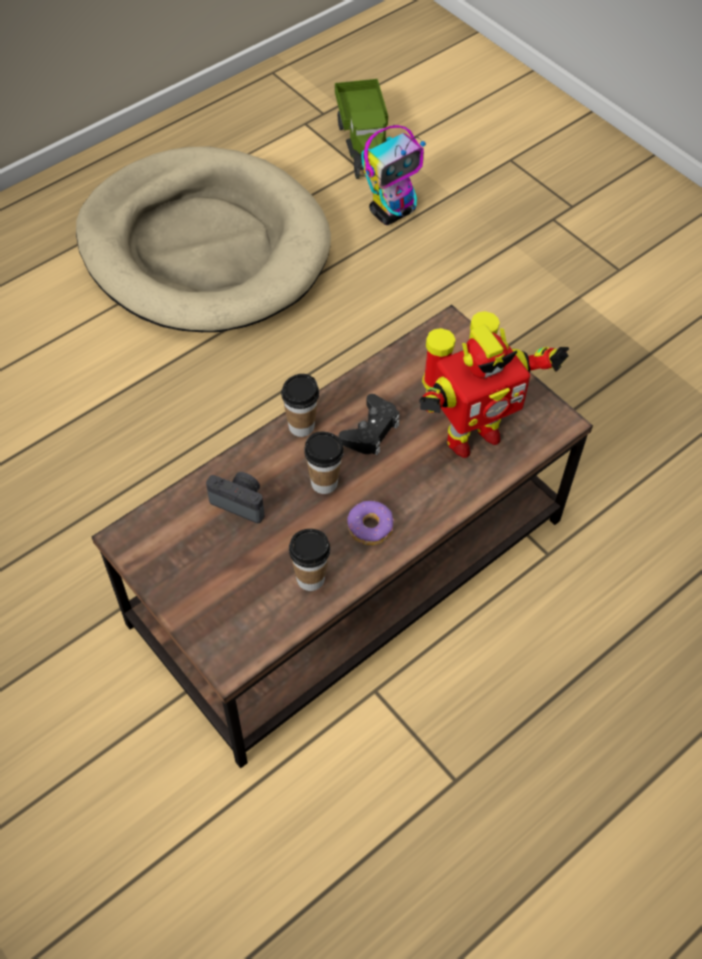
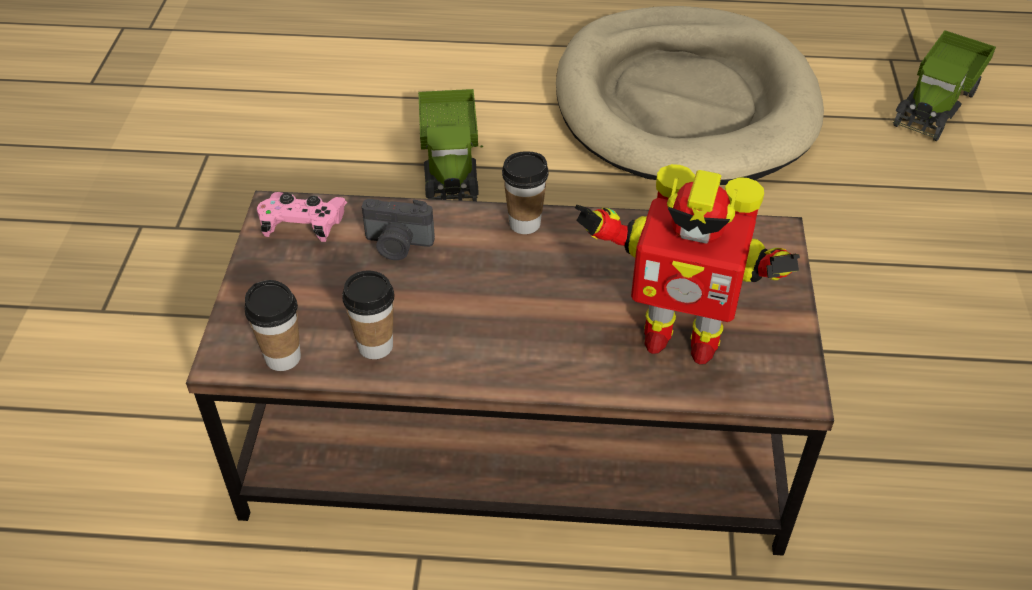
camera: 45 degrees right, 10 degrees down
camera [206,472,264,523] -> camera turned 120 degrees clockwise [362,199,435,260]
cup [304,432,344,494] -> cup moved to [244,280,301,371]
black game controller [339,394,400,455] -> none
donut [347,501,394,545] -> none
toy robot [362,125,426,225] -> none
none -> pink game controller [257,192,347,242]
none -> toy truck [418,89,483,201]

